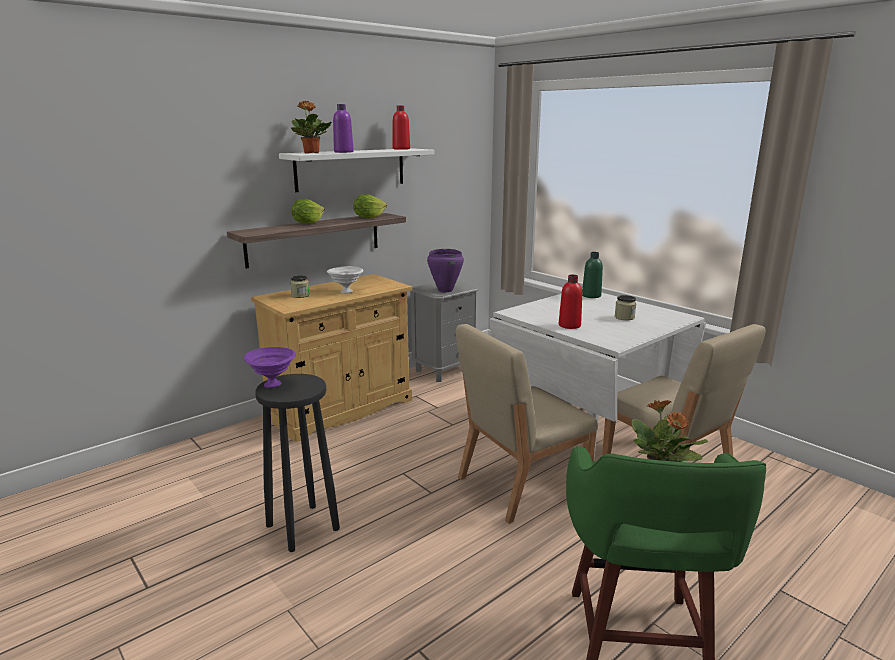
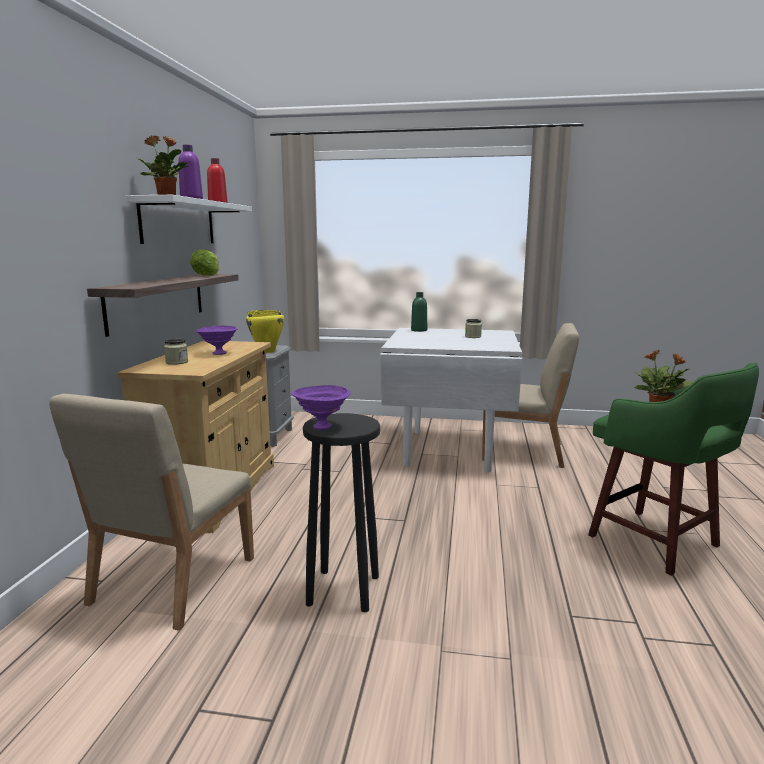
camera: 40 degrees left, 5 degrees down
lettuce [291,199,325,224] -> none
white bowl [327,266,364,294] -> purple bowl [195,326,238,355]
purple cooking pot [427,249,464,292] -> yellow cooking pot [246,310,285,353]
beige chair [456,324,598,524] -> beige chair moved to [49,394,254,631]
red bottle [559,275,582,329] -> none

